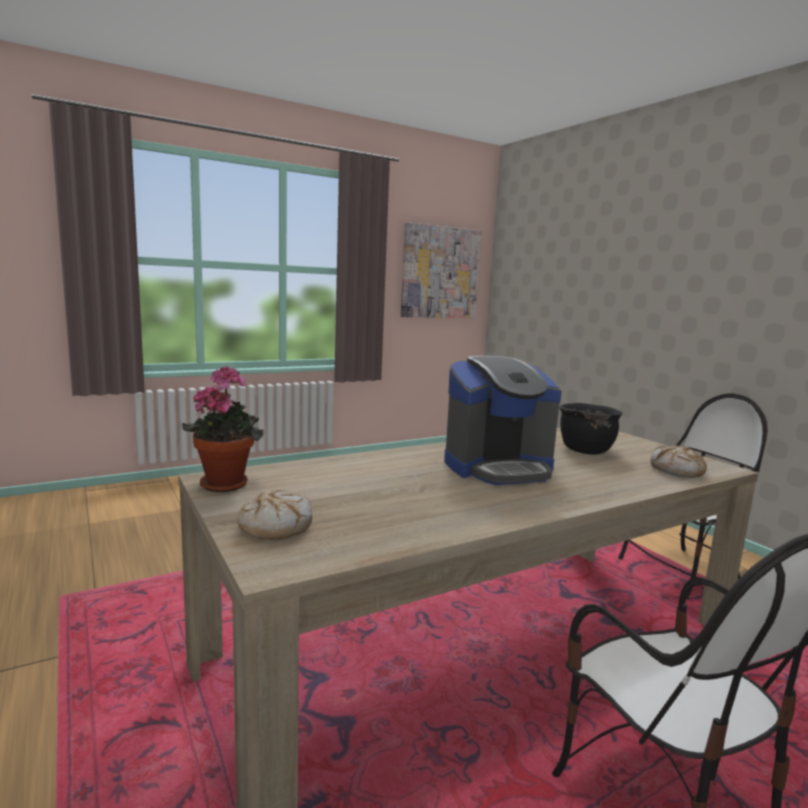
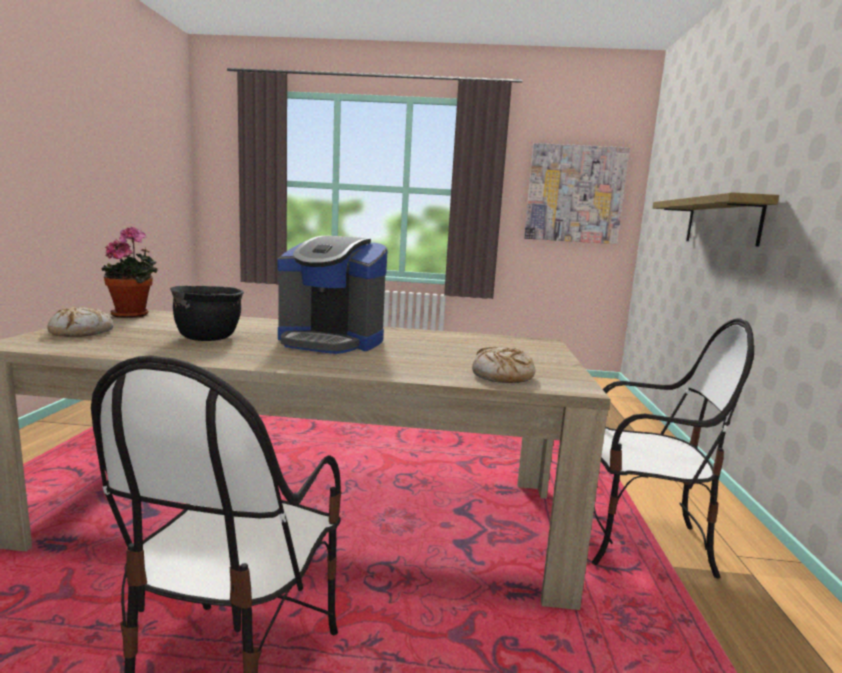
camera: 35 degrees right, 0 degrees up
black cooking pot [559,403,622,454] -> black cooking pot moved to [170,286,244,341]
none -> shelf [653,192,779,247]

